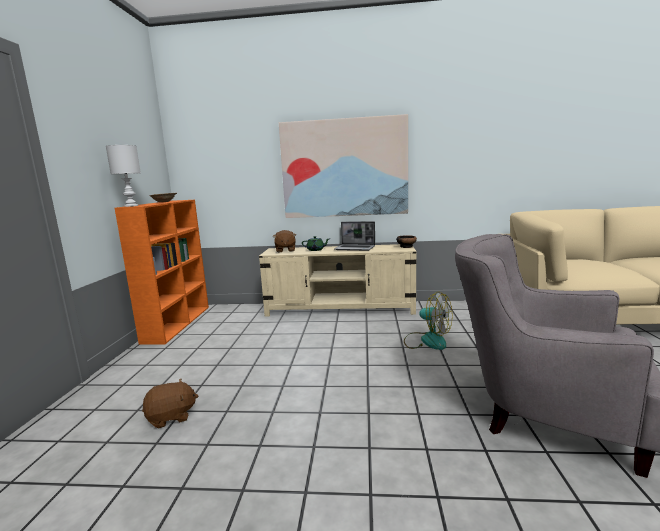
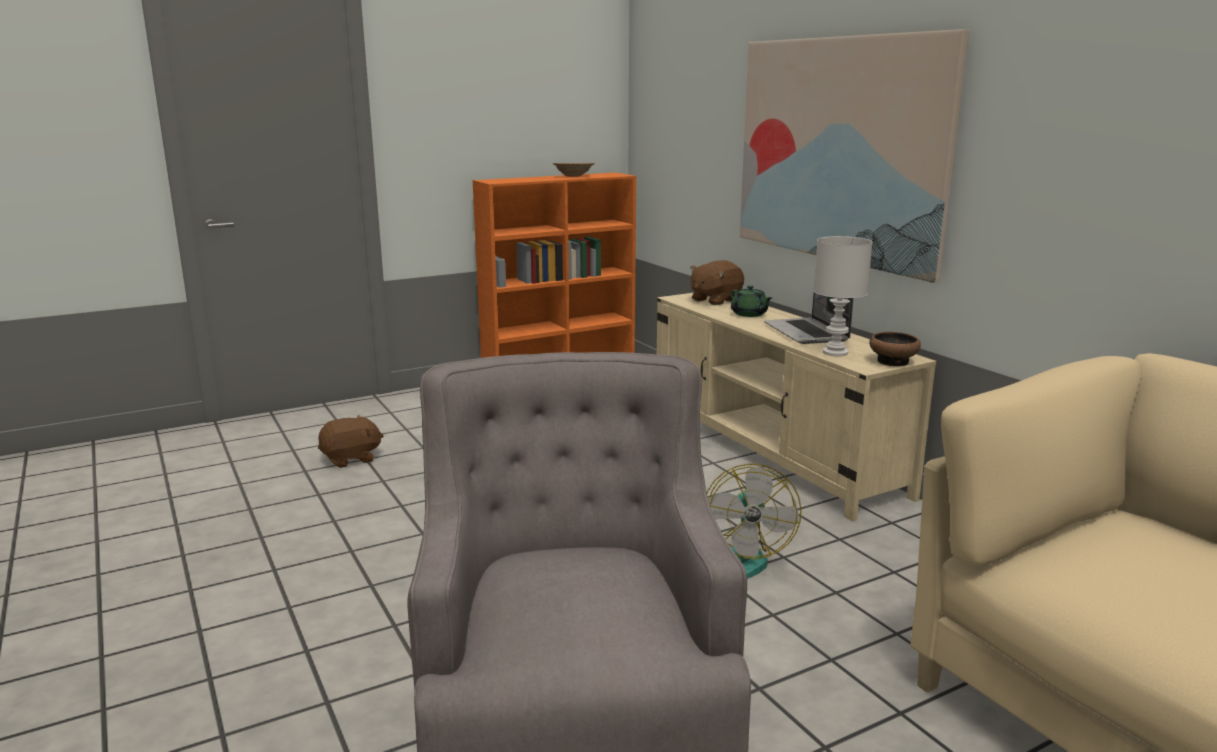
camera: 55 degrees right, 5 degrees up
white table lamp [106,145,141,207] -> white table lamp moved to [814,236,873,356]
brown plush toy [142,379,198,428] -> brown plush toy turned 60 degrees counterclockwise [318,415,384,468]

